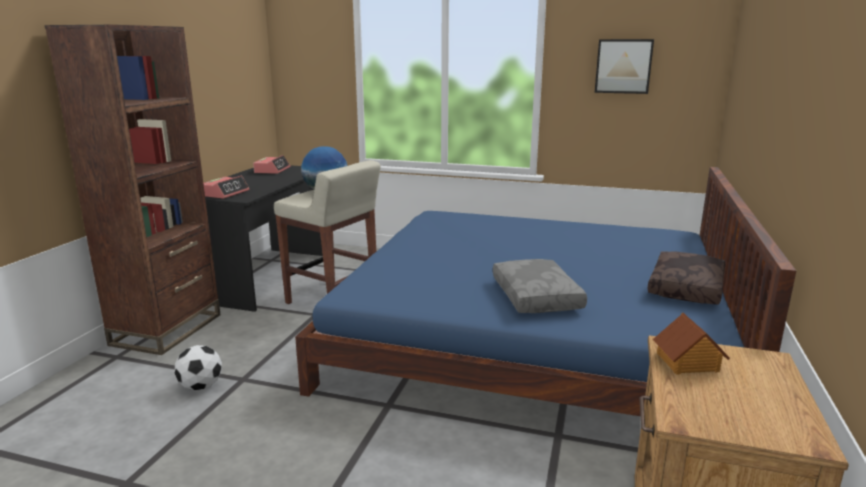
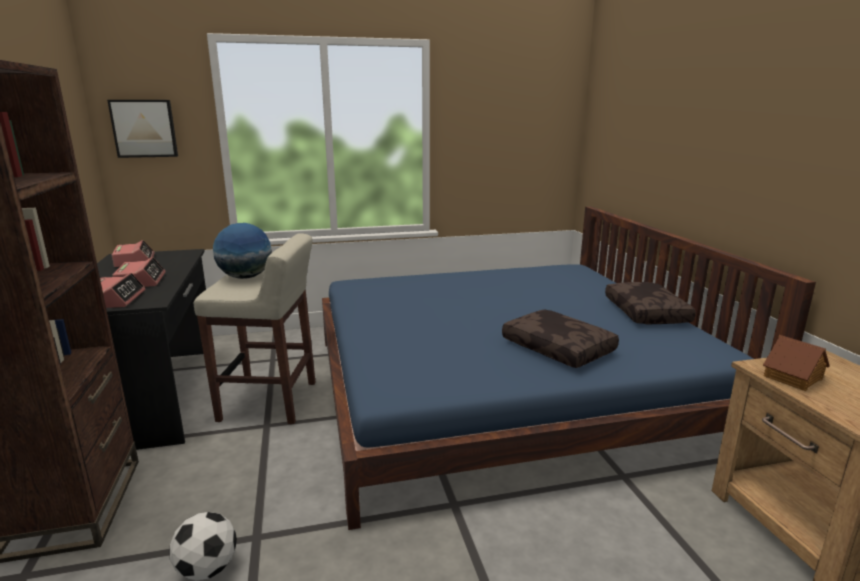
camera: 30 degrees left, 0 degrees up
grey pillow [493,259,587,313] -> brown pillow [502,309,619,368]
picture [595,39,654,94] -> picture moved to [107,100,178,158]
none -> alarm clock [112,257,166,287]

